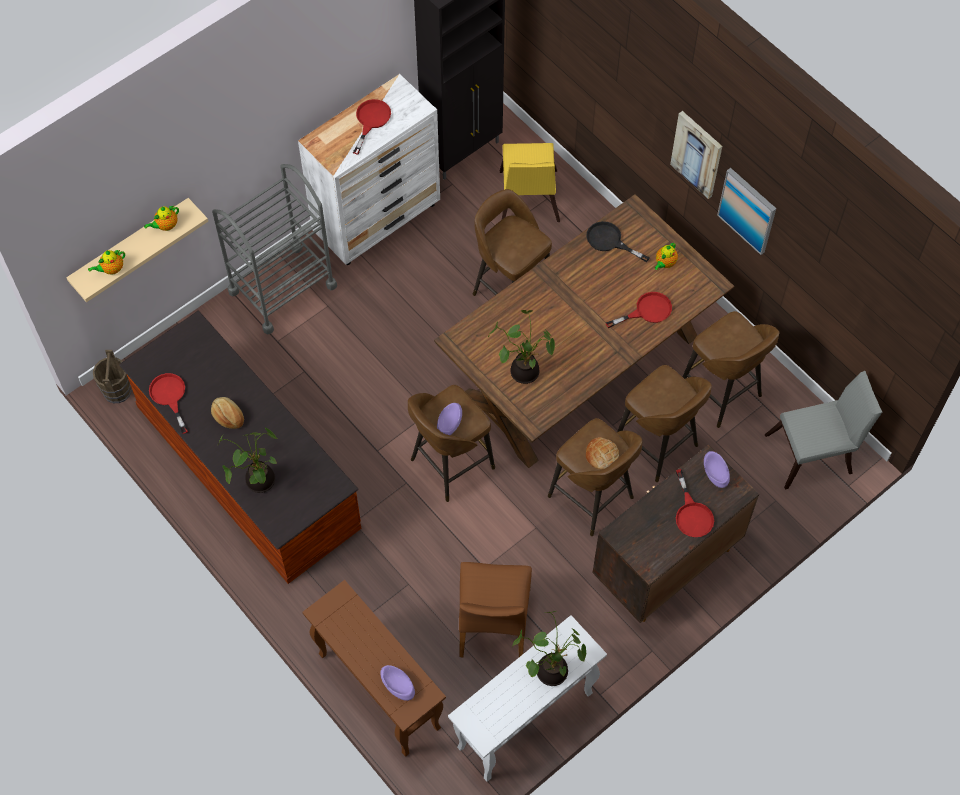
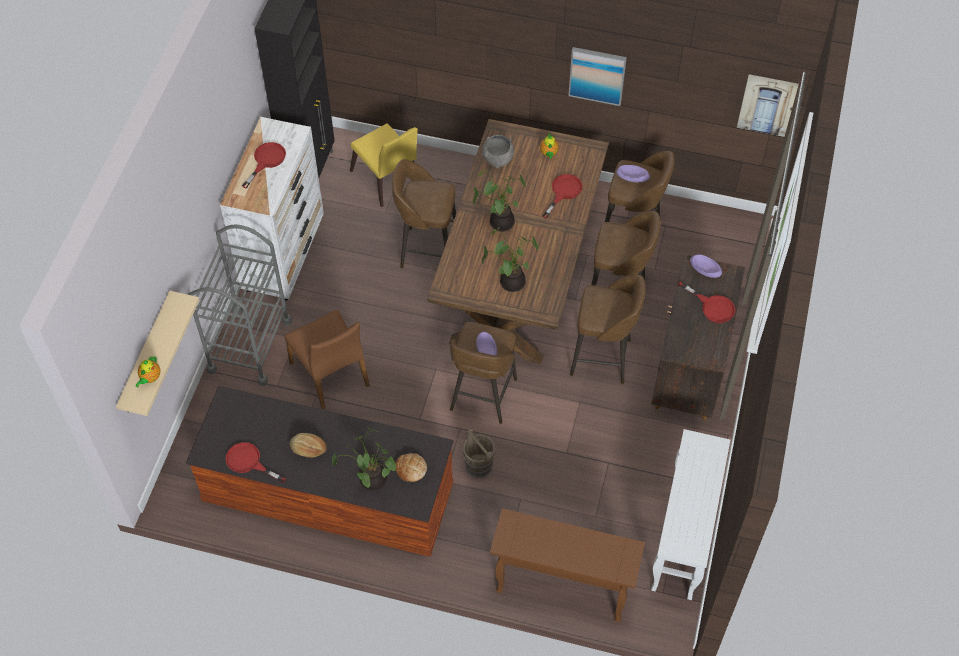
camera: 35 degrees left, 5 degrees down
brown bucket [93,350,132,403] -> brown bucket moved to [463,429,495,478]
teapot [144,206,179,231] -> none
red frying pan [353,99,391,155] -> red frying pan turned 45 degrees clockwise [242,142,286,189]
purple bowl [380,665,415,701] -> purple bowl moved to [616,165,650,182]
brown chair [459,562,532,657] -> brown chair moved to [285,310,370,410]
potted plant [512,611,586,686] -> potted plant moved to [473,168,527,232]
black frying pan [586,221,650,262] -> grey bowl [482,135,514,168]
bread [586,437,619,470] -> bread moved to [395,453,427,482]
picture [670,111,722,199] -> picture moved to [737,74,799,137]
grey chair [765,371,882,490] -> none

